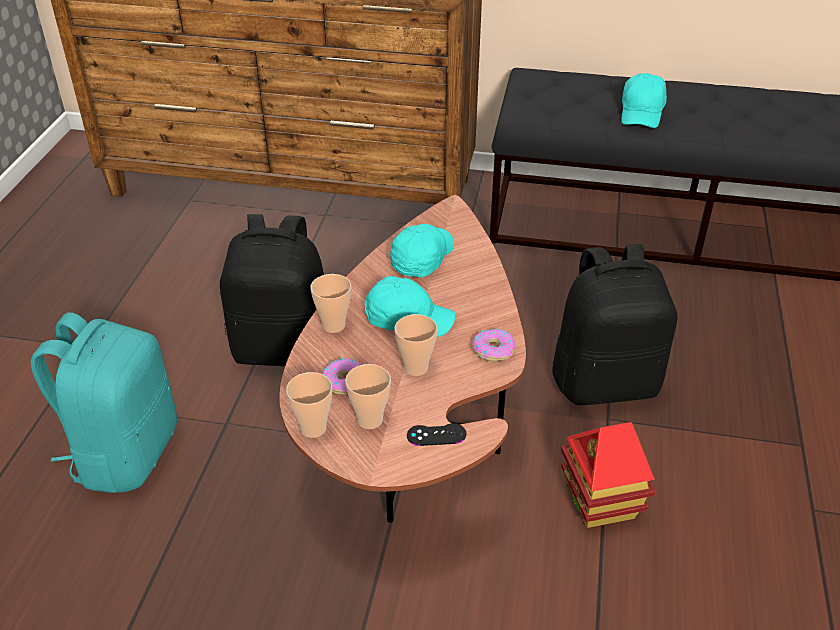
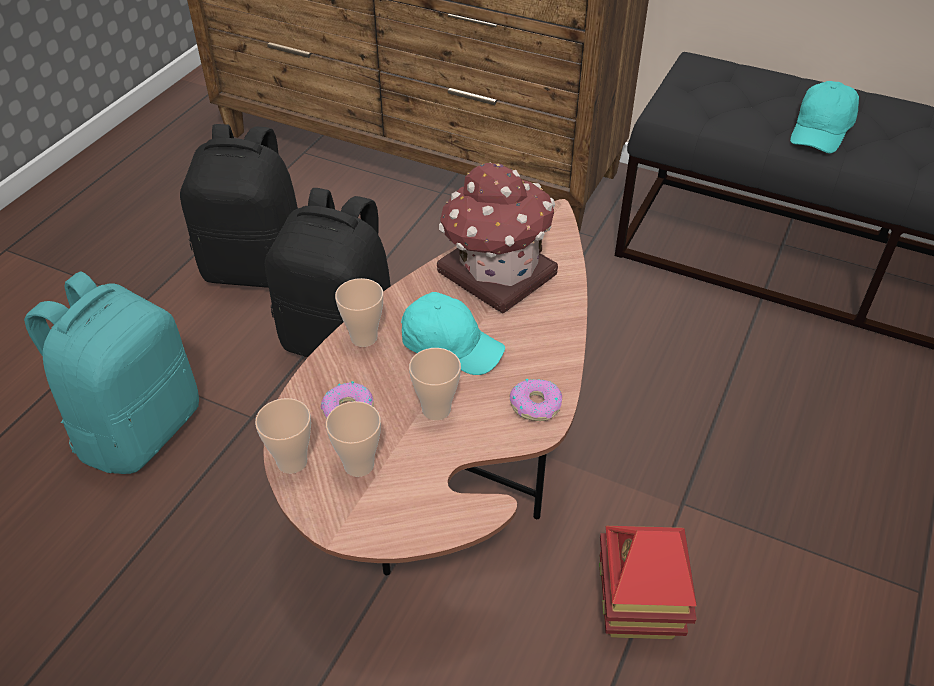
camera: 15 degrees right, 5 degrees up
turquoise cap [390,224,454,277] -> toy house [437,162,558,314]
black game controller [407,423,466,446] -> none
black backpack [552,244,677,405] -> black backpack moved to [180,124,298,288]

